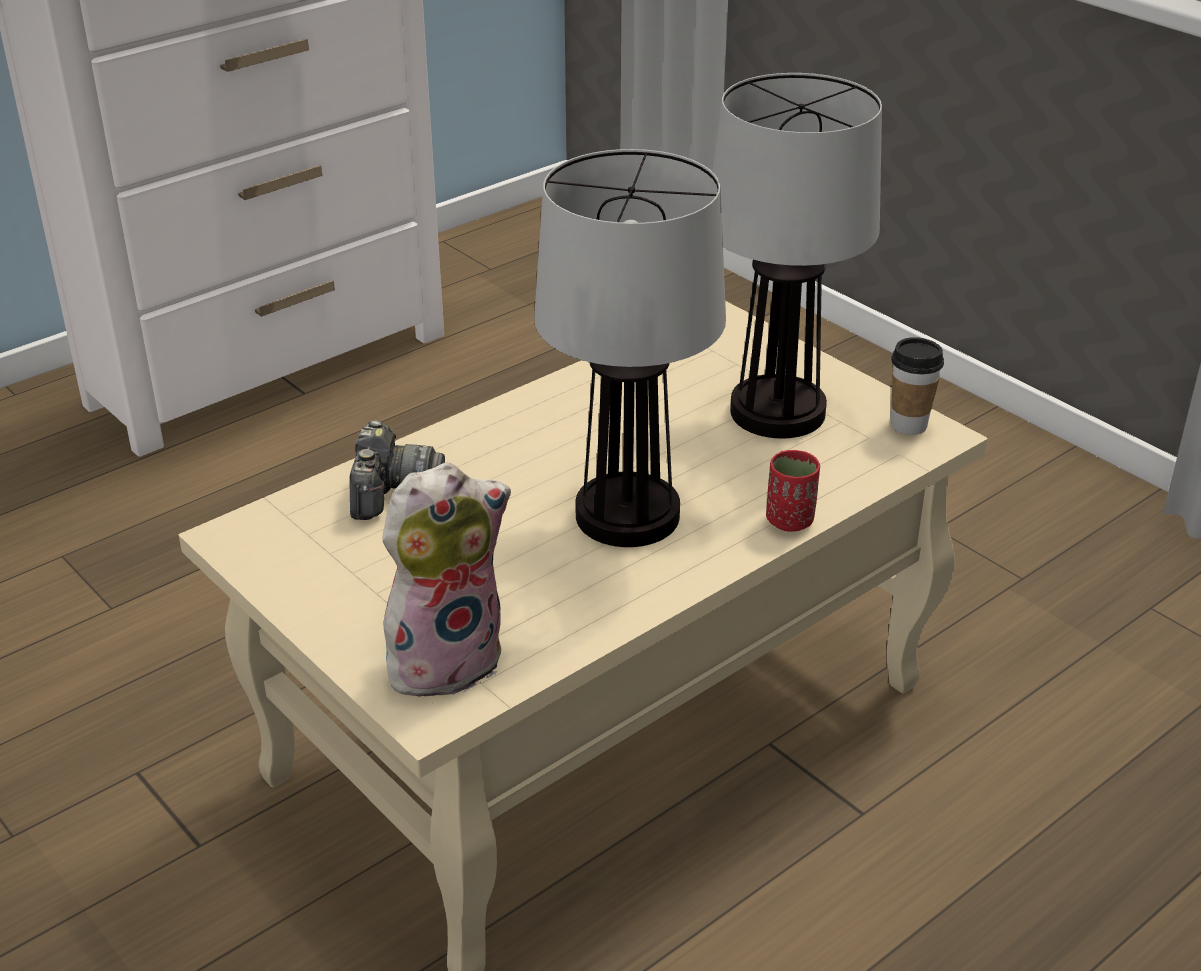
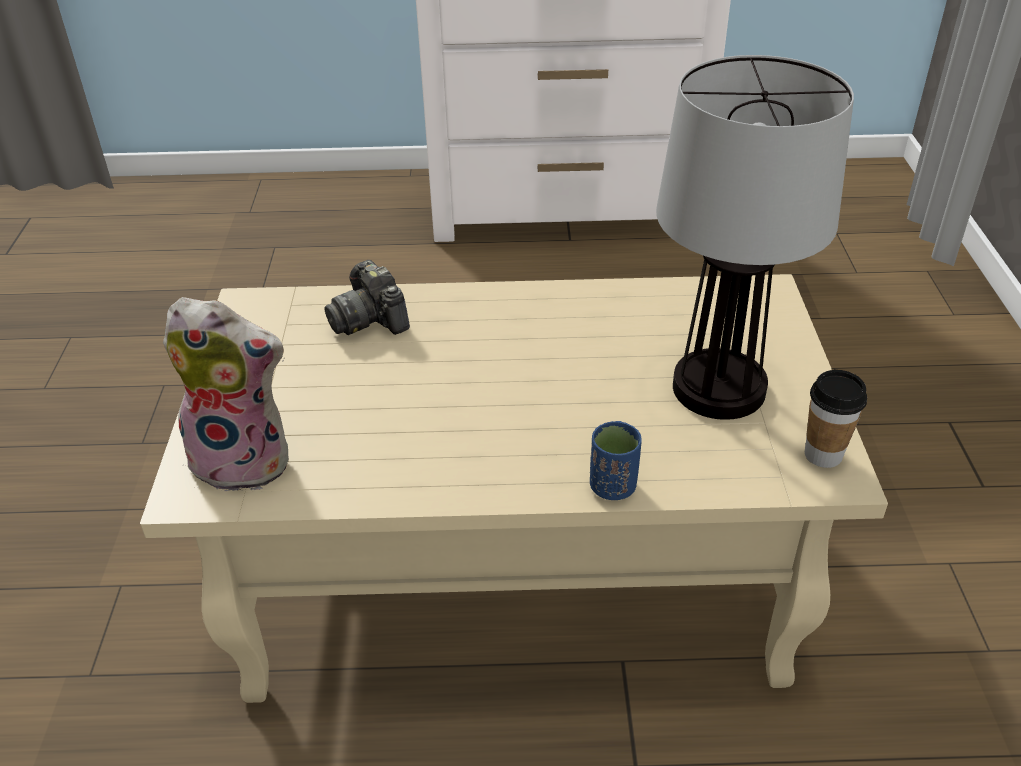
camera: 40 degrees right, 5 degrees up
camera [349,420,445,520] -> camera turned 105 degrees clockwise [324,260,410,335]
table lamp [534,149,726,547] -> none
red cup [766,450,820,532] -> blue cup [590,421,642,500]

